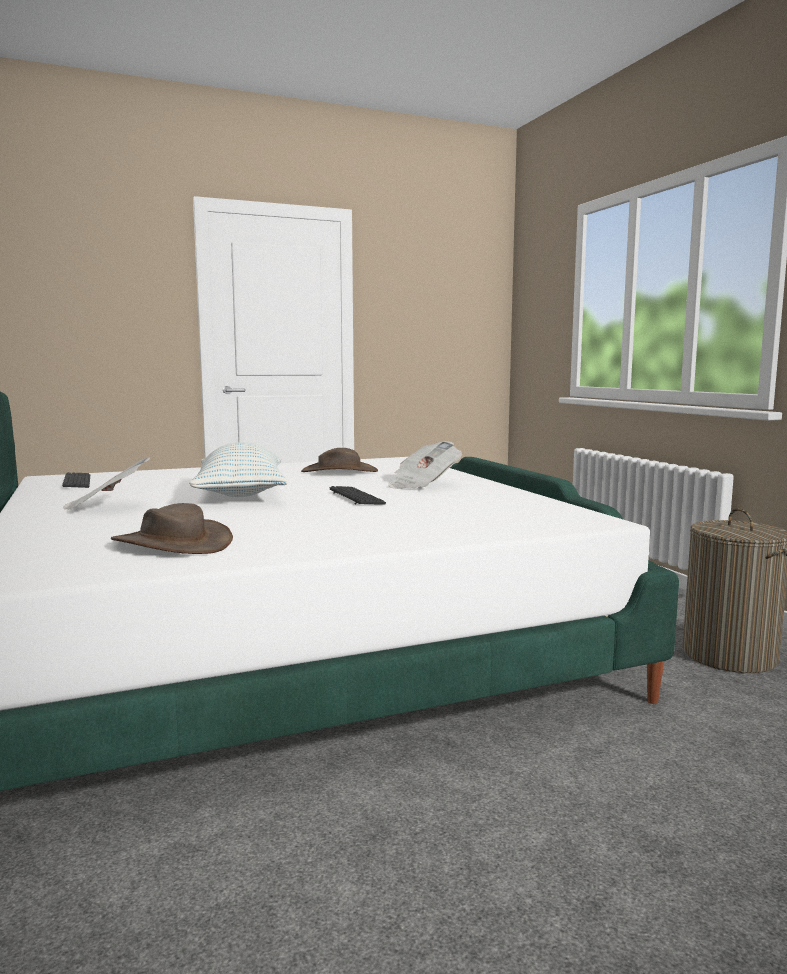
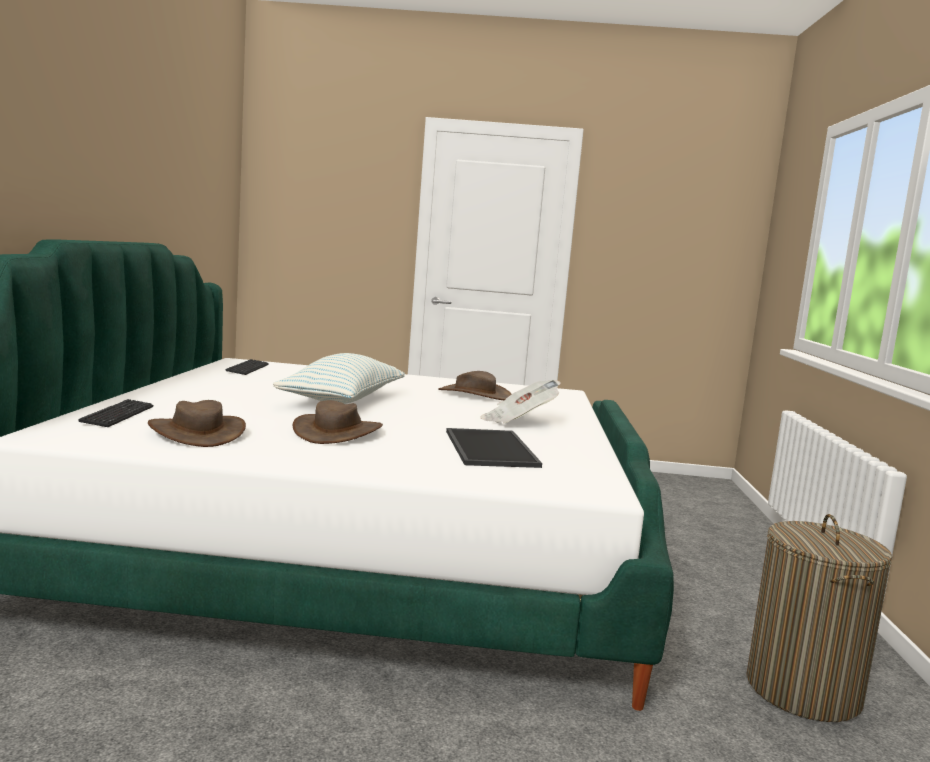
camera: 25 degrees right, 0 degrees up
newspaper [63,457,150,510] -> none
keyboard [329,486,386,505] -> keyboard moved to [78,399,153,427]
none -> brown hat [293,400,383,444]
none -> tray [446,428,542,468]

